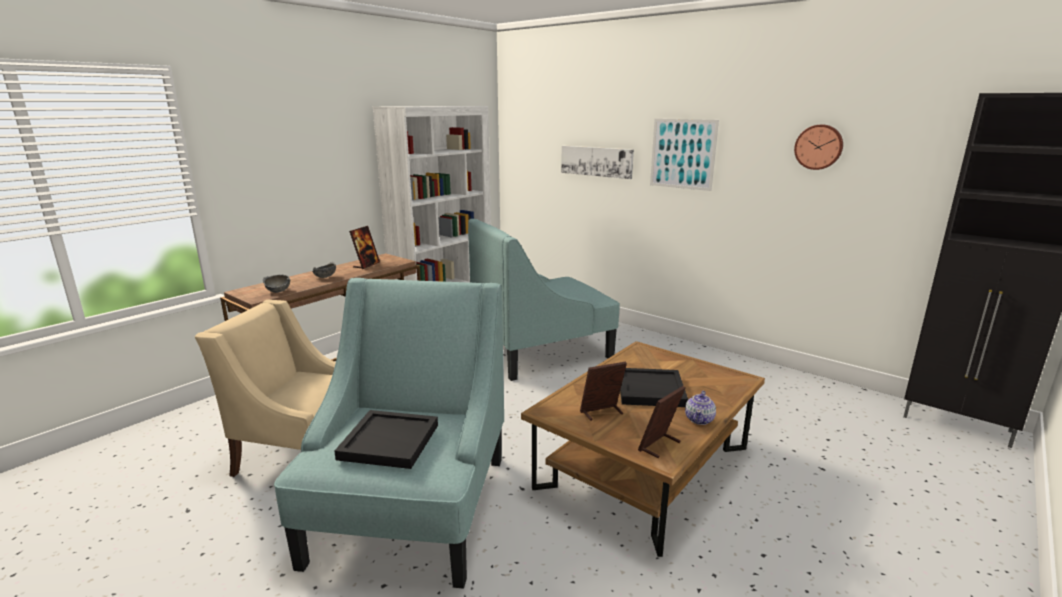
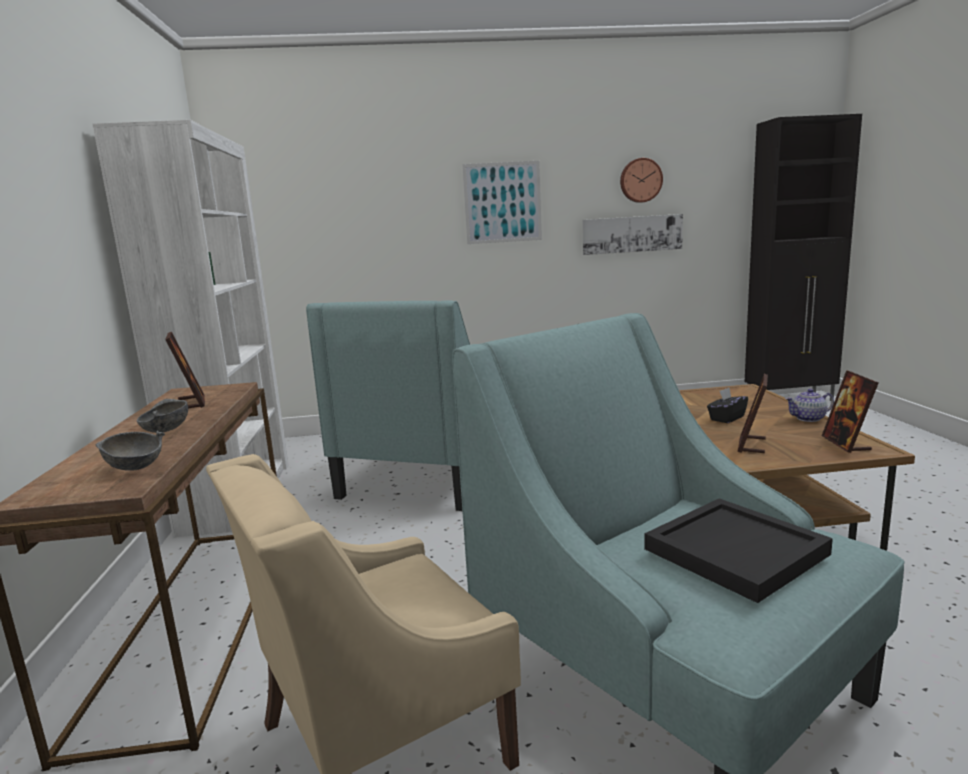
camera: 45 degrees left, 5 degrees down
picture [561,146,634,179] -> picture moved to [582,214,683,255]
black tray [620,368,688,407] -> black tissue box [707,388,748,423]
teapot [685,391,716,425] -> teapot turned 105 degrees clockwise [785,389,834,422]

